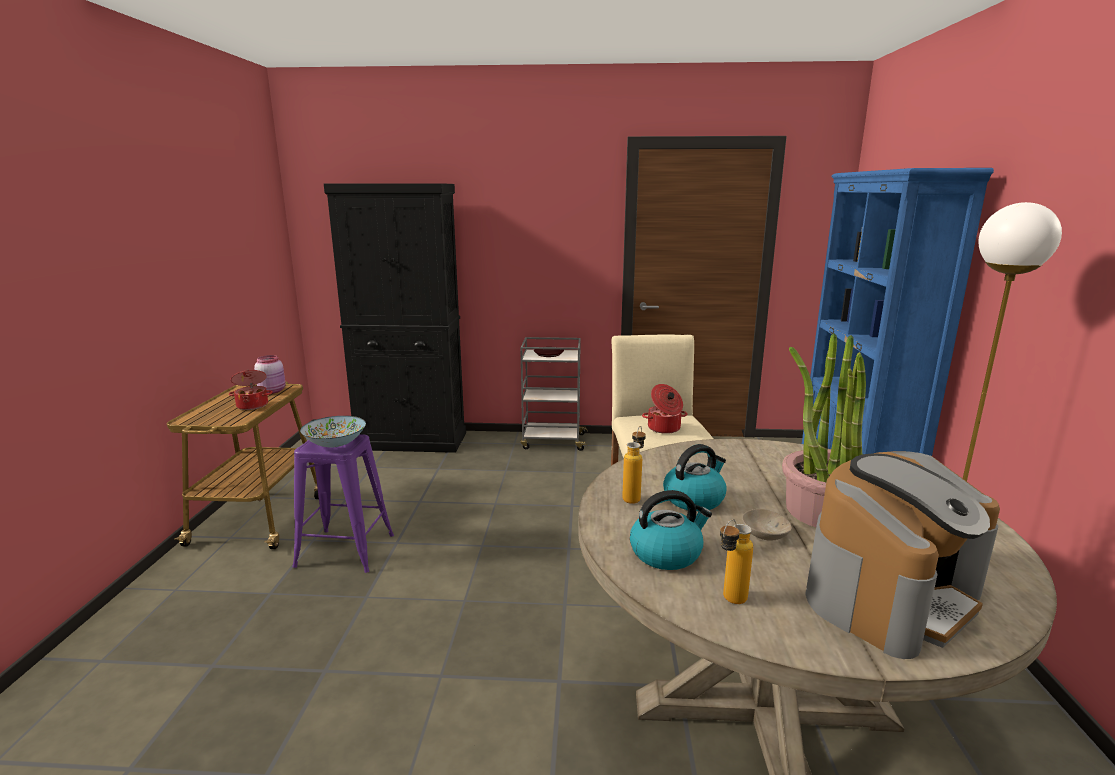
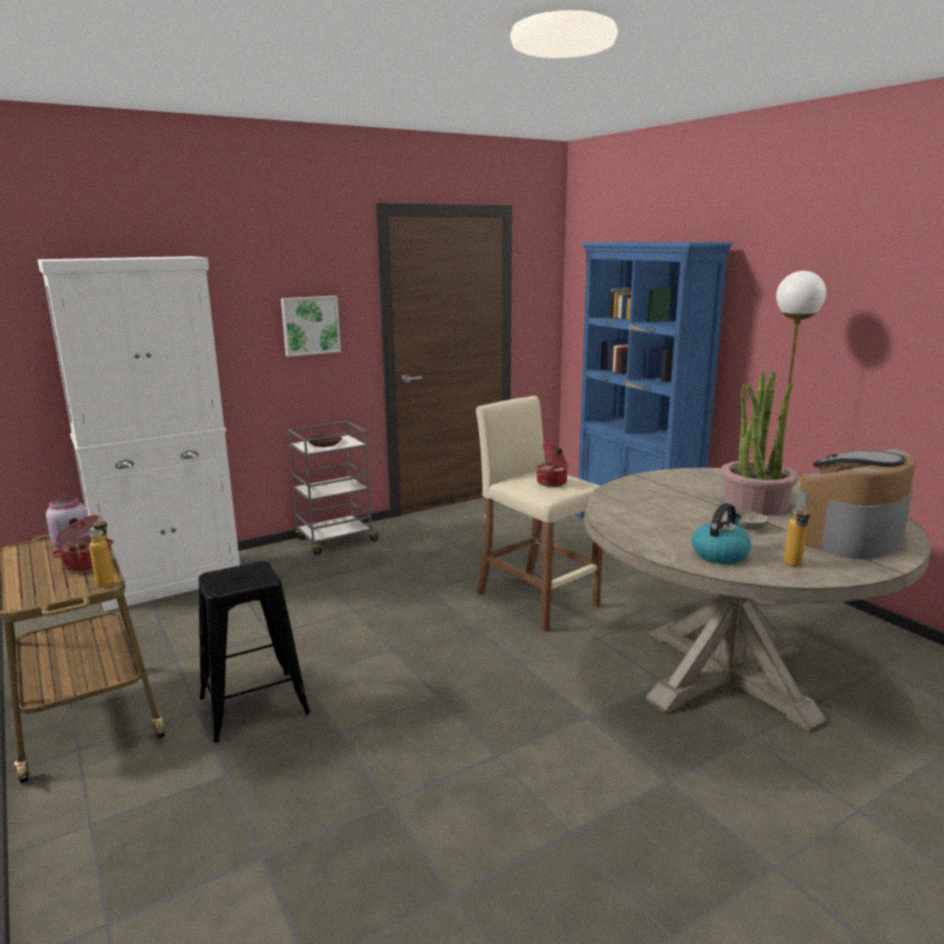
camera: 35 degrees left, 0 degrees up
purple stool [292,434,394,573] -> black stool [199,561,311,743]
bowl [300,416,366,447] -> none
black cabinet [324,183,466,453] -> white cabinet [38,256,240,611]
bottle [622,426,646,504] -> bottle moved to [89,515,114,587]
kettle [663,444,727,511] -> none
coffee machine [805,451,1000,659] -> coffee machine turned 150 degrees counterclockwise [795,449,916,559]
none -> picture [281,296,341,357]

